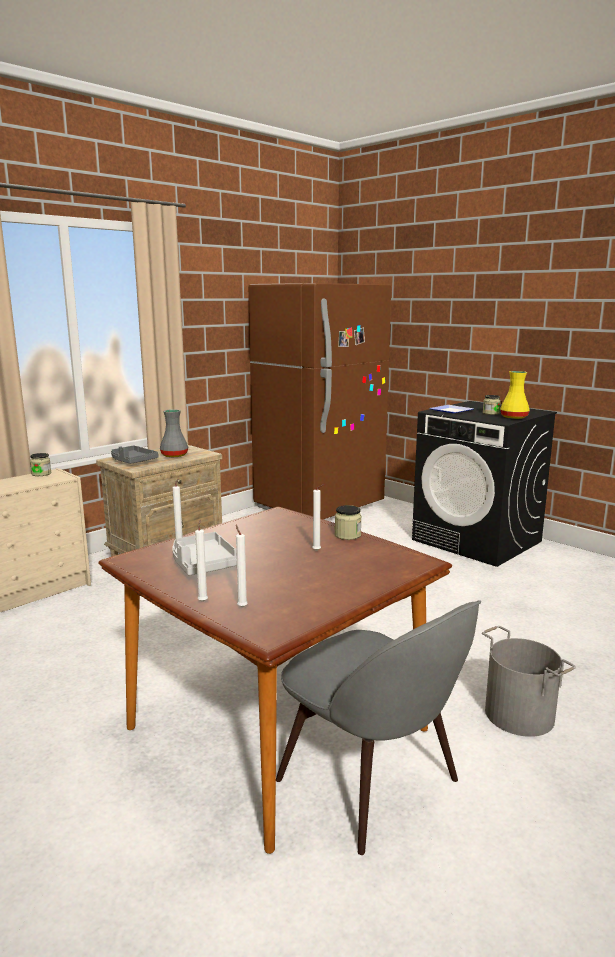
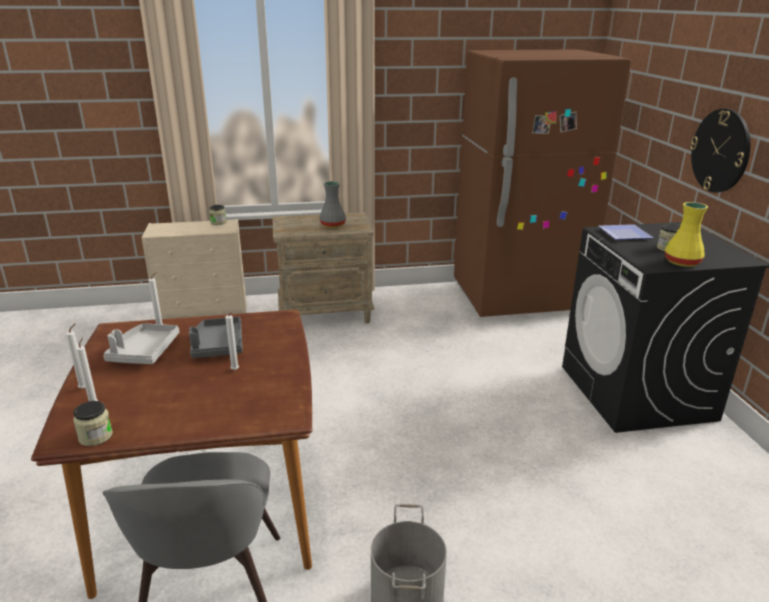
camera: 35 degrees right, 10 degrees up
grey tray [111,445,159,464] -> grey tray moved to [189,317,243,358]
jar [335,505,362,540] -> jar moved to [73,401,113,446]
none -> wall clock [690,109,751,192]

